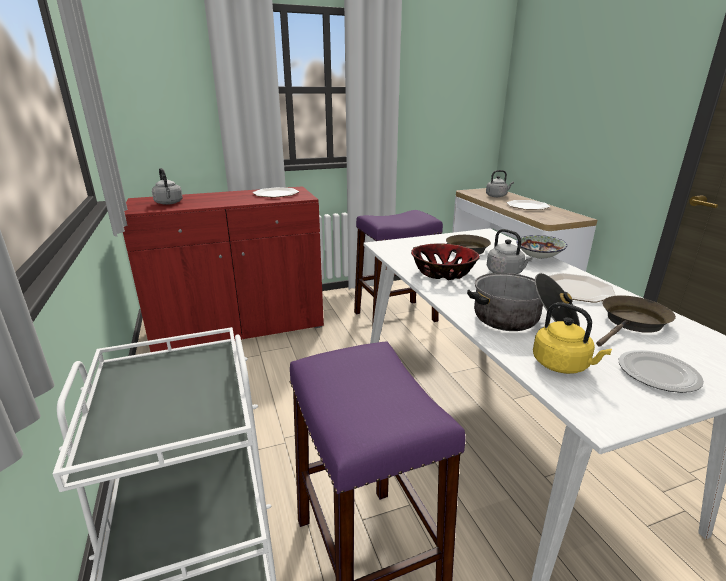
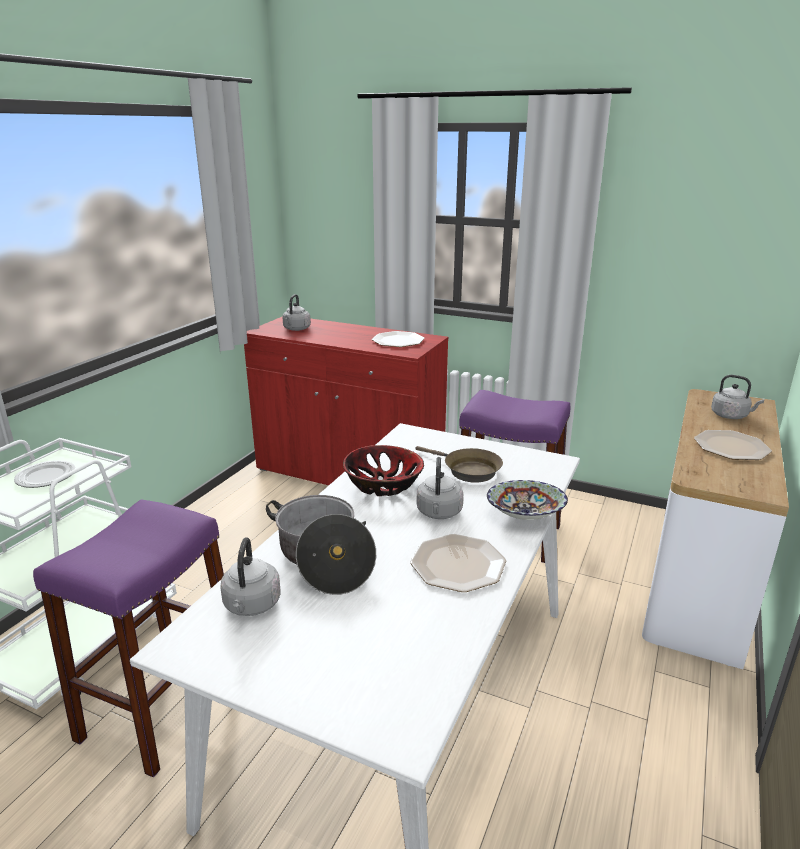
camera: 45 degrees right, 0 degrees up
yellow kettle [533,302,612,374] -> grey kettle [220,538,281,616]
brown frying pan [596,295,676,346] -> none
plate [619,350,704,393] -> plate moved to [14,460,76,488]

